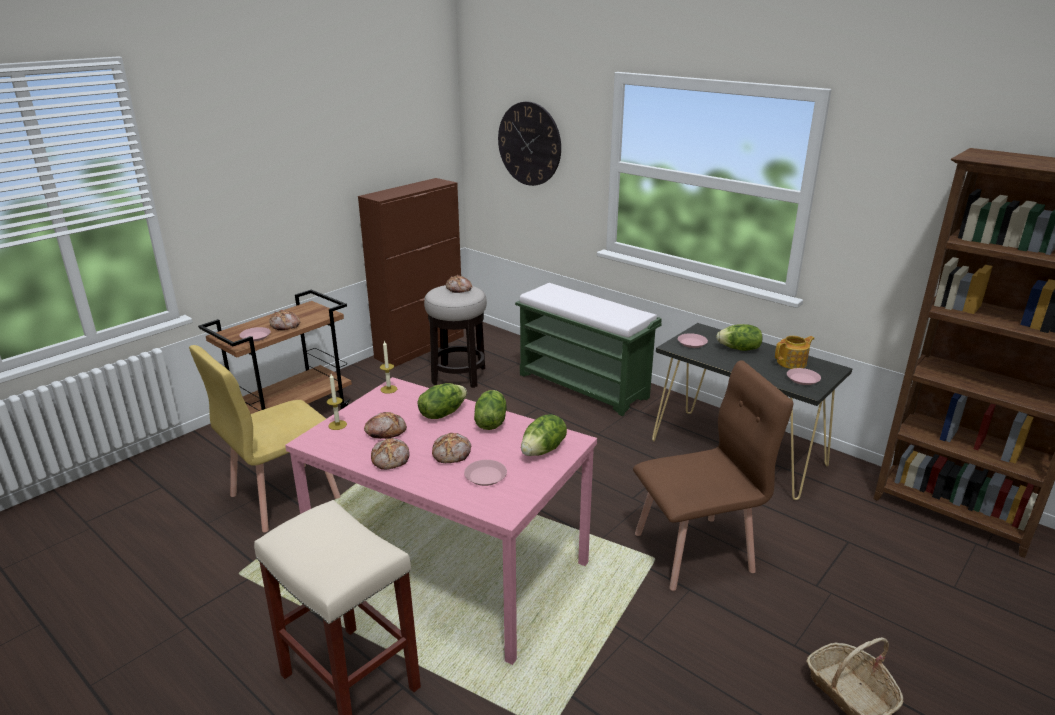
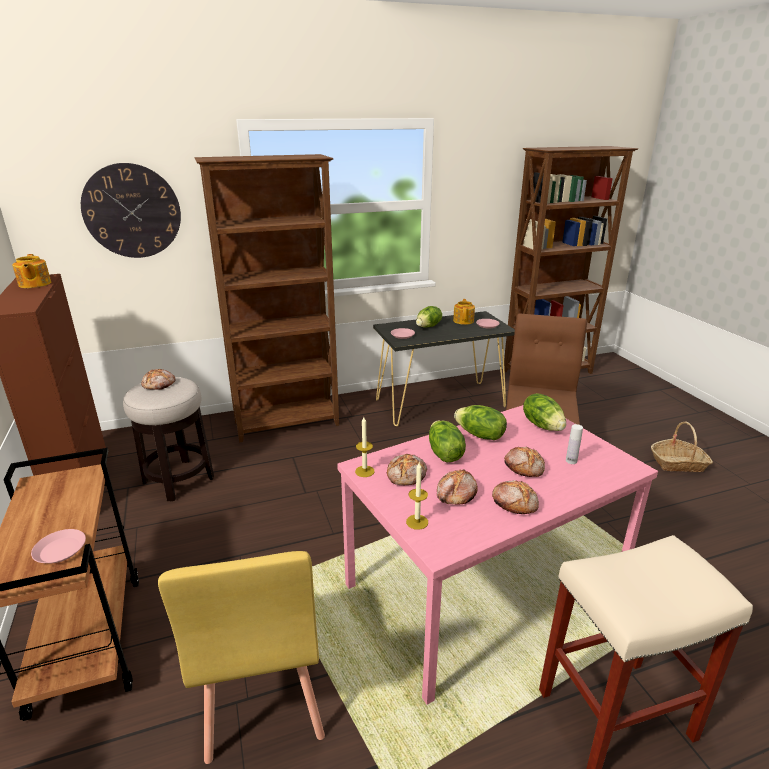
camera: 60 degrees left, 0 degrees up
bread [269,310,301,331] -> bread moved to [387,454,427,485]
pink plate [464,460,507,486] -> white bottle [566,424,583,464]
green bench [515,283,662,416] -> brown bookcase [194,154,339,442]
none -> teapot [12,254,51,288]

